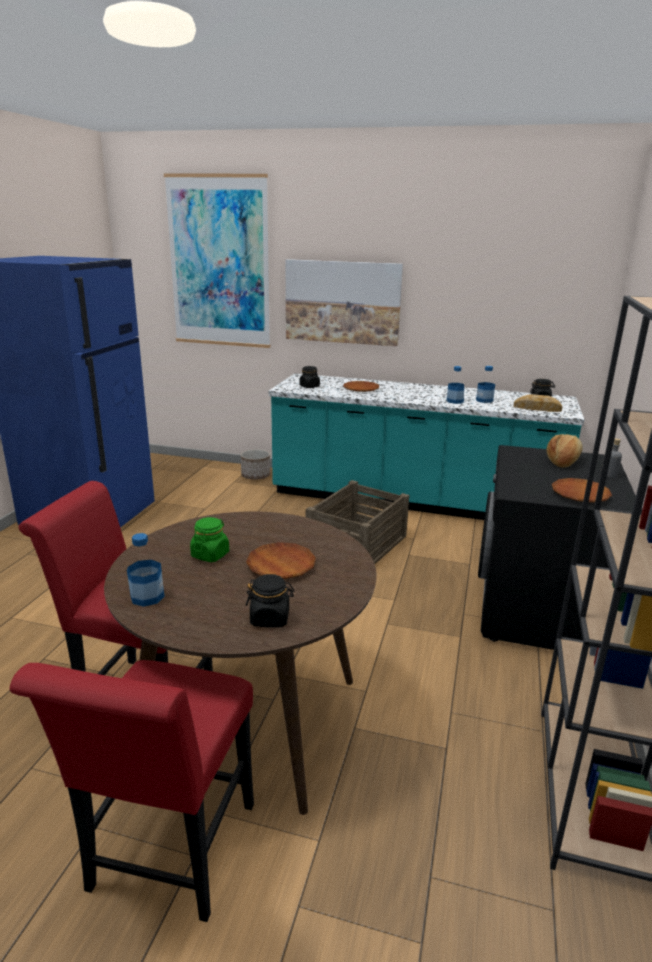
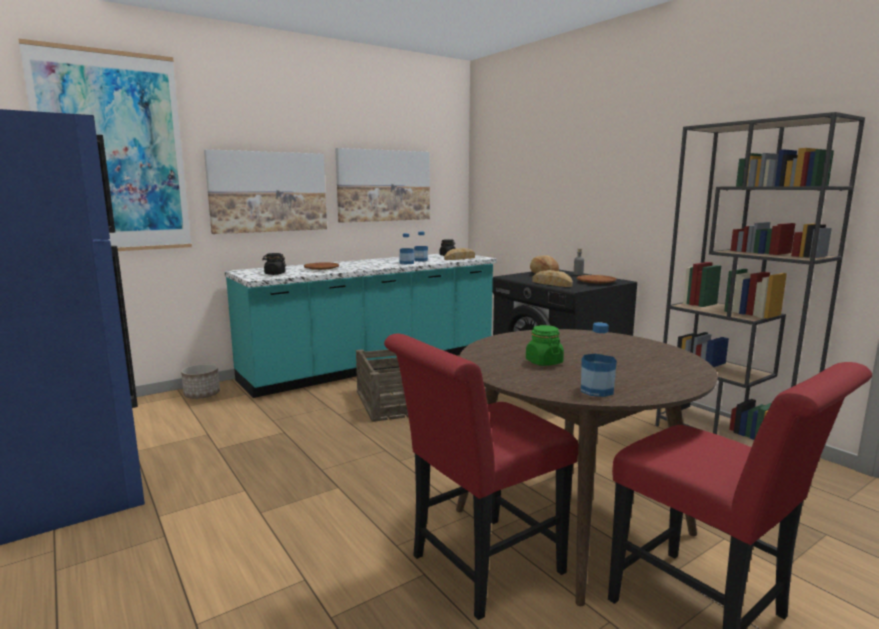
camera: 50 degrees left, 10 degrees down
brown plate [246,542,316,579] -> none
black jar [246,574,294,628] -> none
none -> picture [335,148,430,223]
none -> bread [532,270,573,287]

